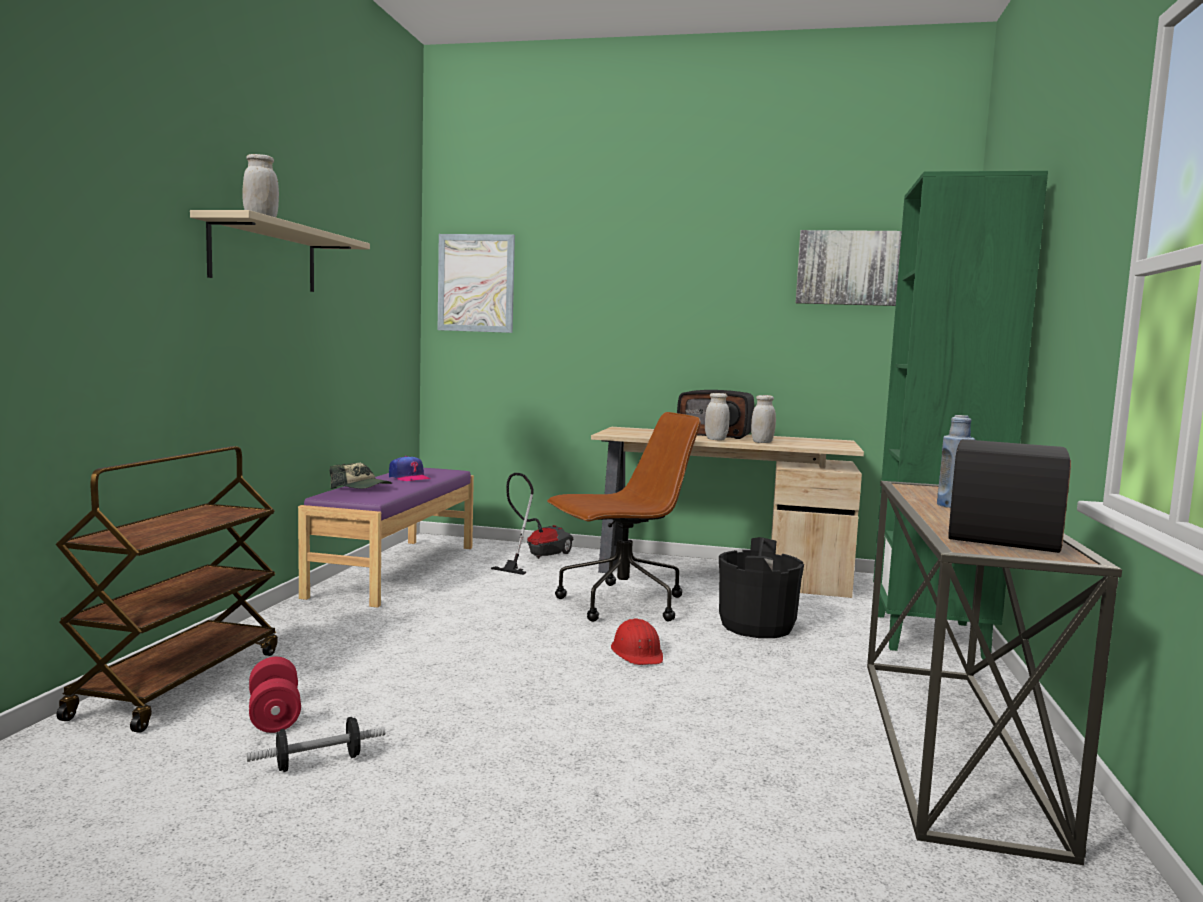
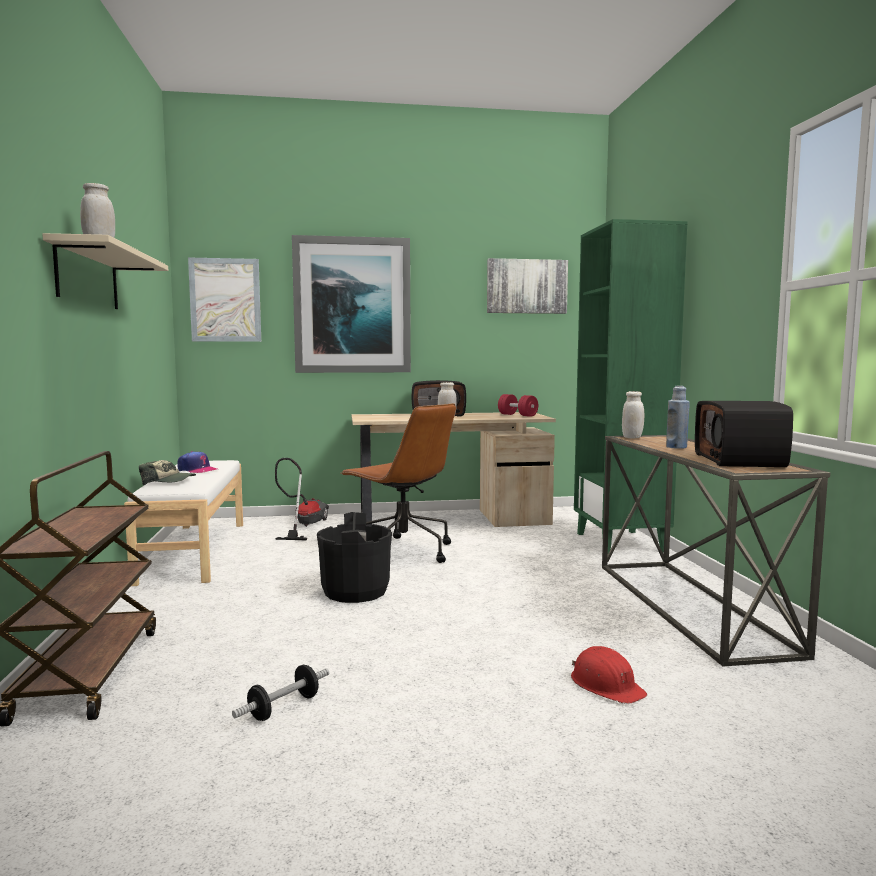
camera: 20 degrees left, 0 degrees up
red dumbbell [249,657,301,733] -> red dumbbell moved to [498,394,538,417]
purple bench [298,468,474,608] -> white bench [124,460,243,586]
brown office chair [547,412,701,622] -> brown office chair turned 90 degrees clockwise [340,403,456,563]
red hard hat [611,618,663,665] -> red hard hat moved to [571,646,647,704]
black bucket [719,537,804,638] -> black bucket moved to [317,512,392,603]
white jar [751,395,776,443] -> white jar moved to [622,391,644,438]
none -> picture [292,235,411,373]

